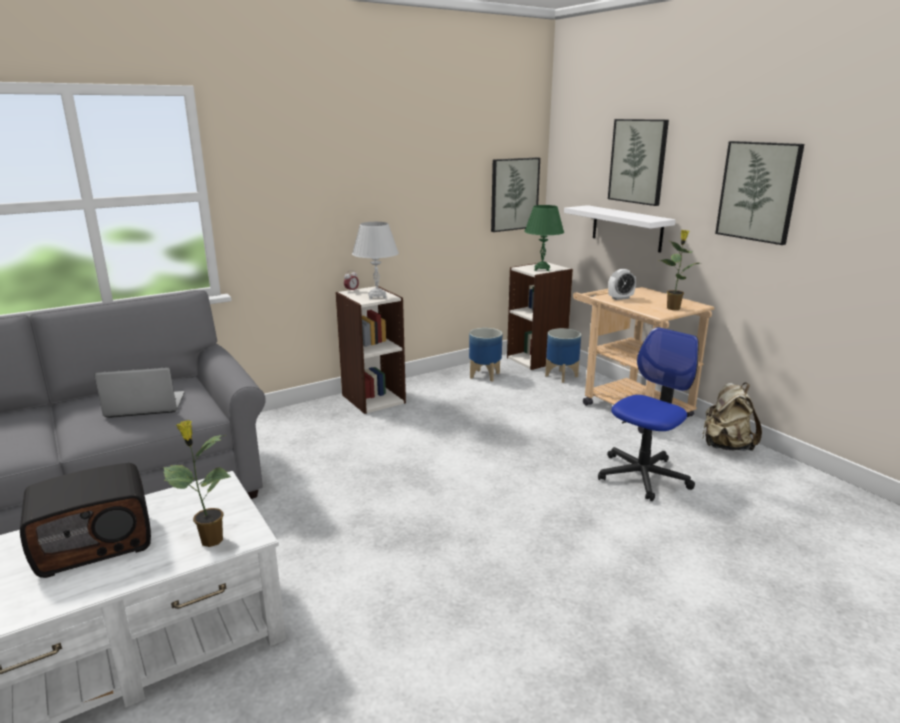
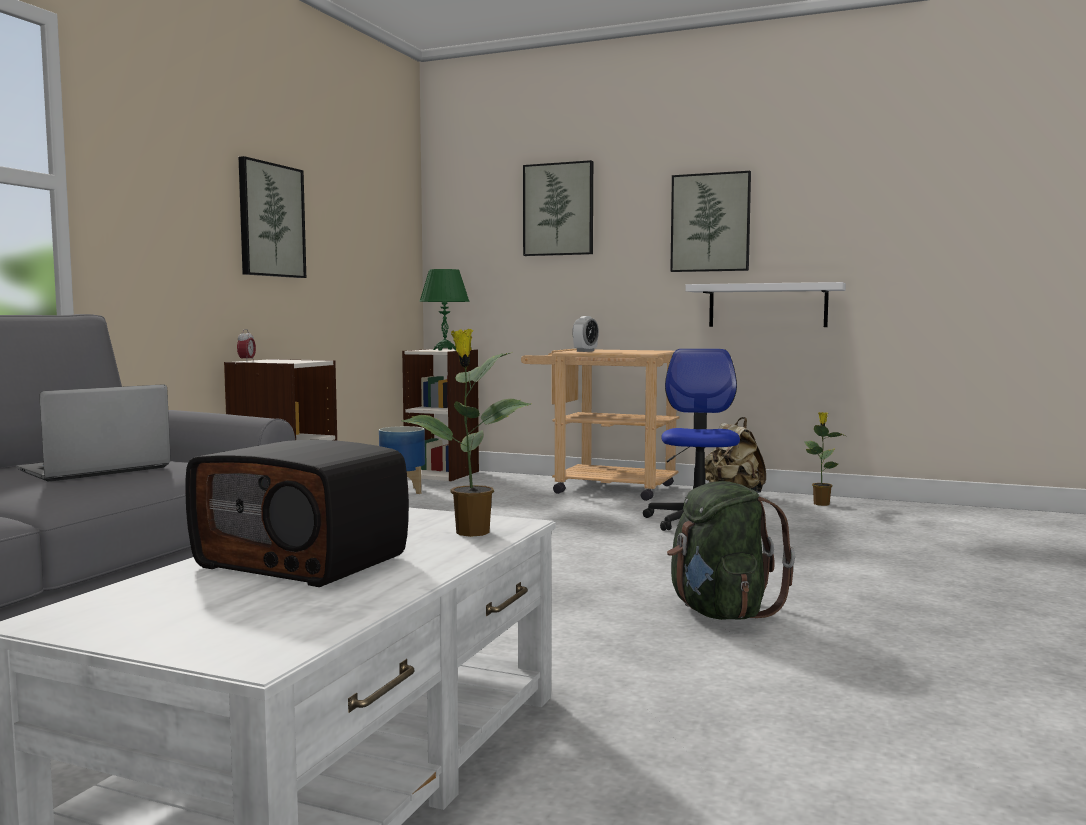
camera: 35 degrees left, 15 degrees down
radio [20,463,151,578] -> radio turned 90 degrees clockwise [185,440,409,587]
white table lamp [352,222,399,300] -> none
picture [491,158,540,232] -> picture moved to [238,156,306,278]
planter [545,328,581,383] -> none
white shelf [564,205,676,253] -> white shelf moved to [685,282,846,327]
potted plant [659,230,702,310] -> potted plant moved to [804,412,845,506]
none -> green backpack [667,481,795,620]

